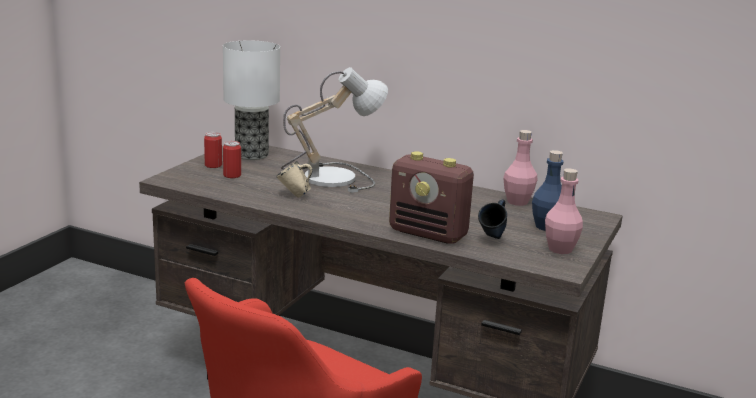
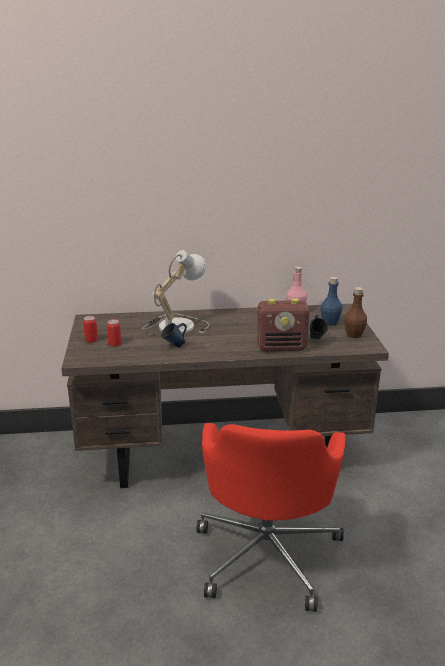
camera: 30 degrees left, 5 degrees up
table lamp [223,41,280,160] -> none
beige mug [276,161,313,198] -> blue mug [161,323,187,347]
pink bottle [545,169,583,254] -> brown bottle [344,287,367,338]

